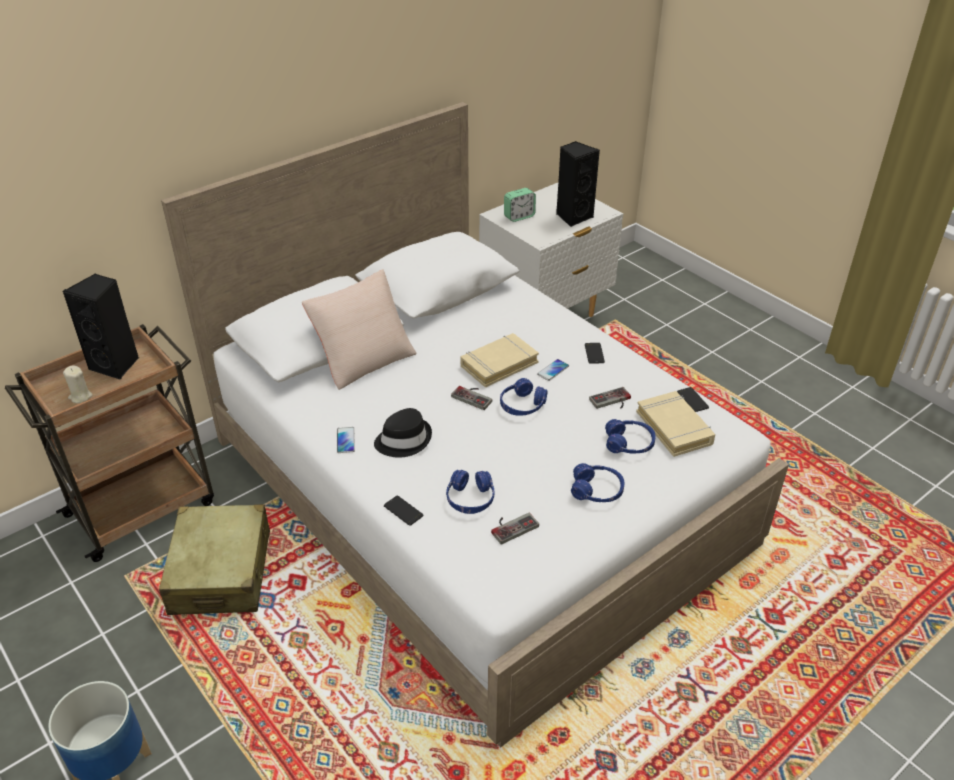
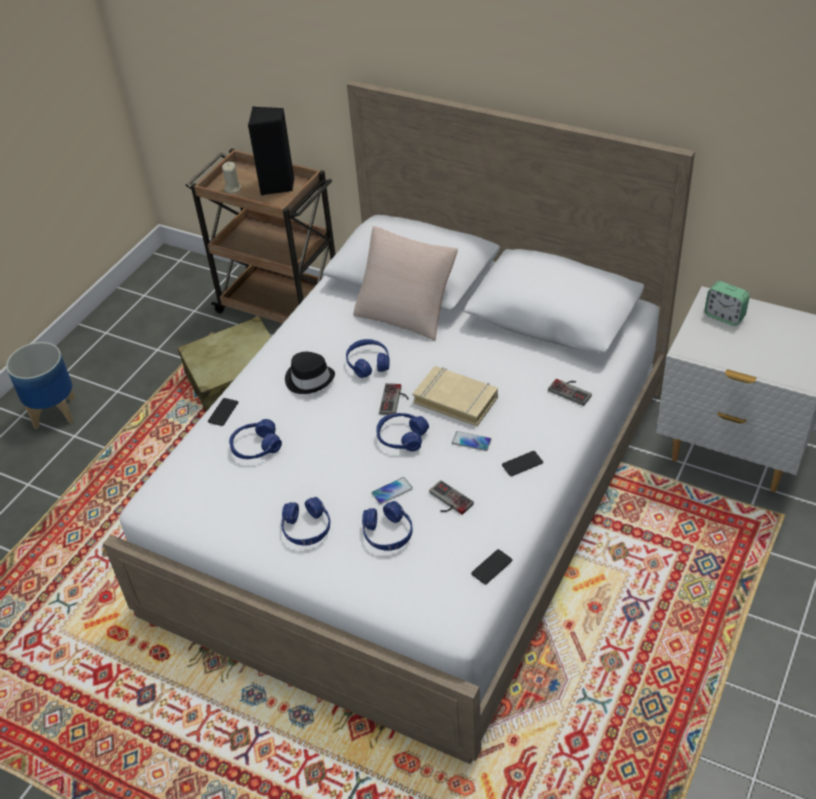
camera: 70 degrees right, 5 degrees up
phone [337,427,355,453] -> phone moved to [372,477,413,504]
game controller [491,513,539,545] -> game controller moved to [548,379,592,406]
black speaker [556,141,600,227] -> none
beige book [636,391,715,457] -> none
none -> blue headphones [346,339,390,378]

